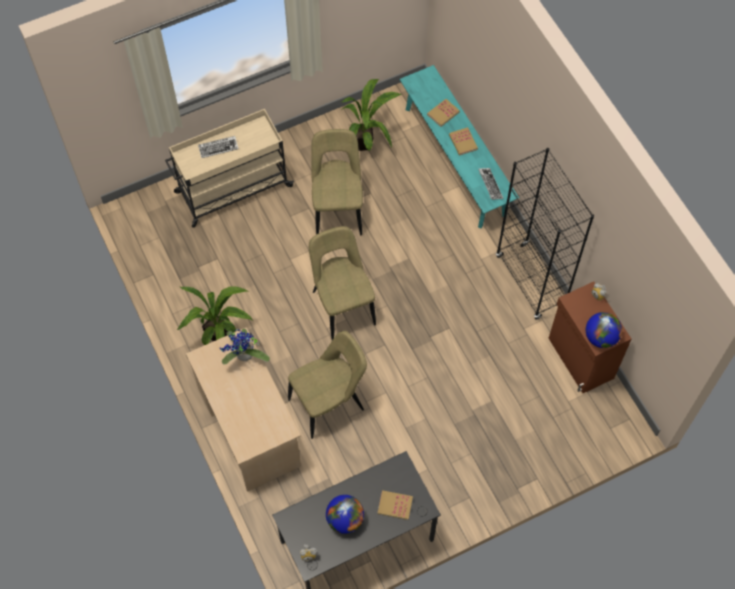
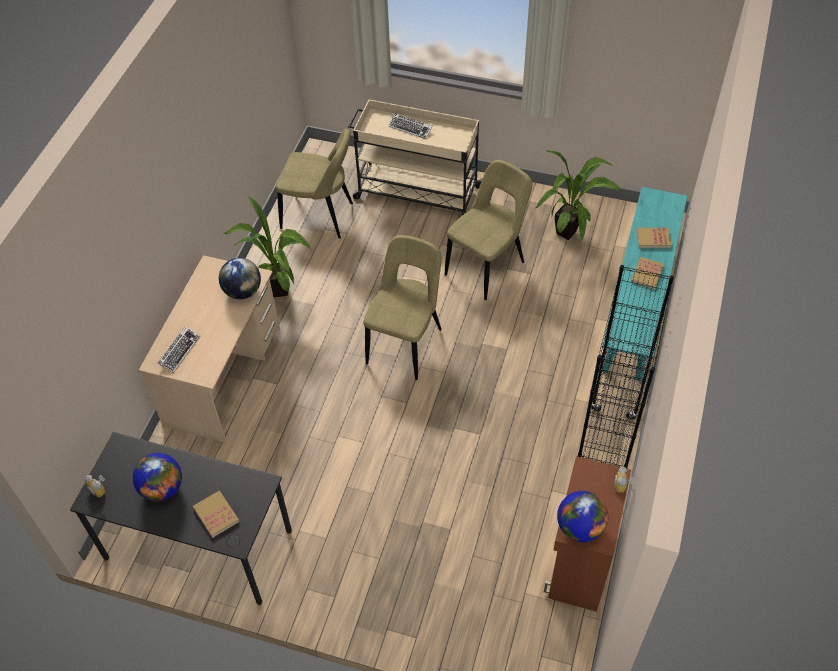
camera: 45 degrees right, 10 degrees down
potted plant [219,329,270,365] -> globe [219,258,261,299]
beige chair [288,331,367,439] -> beige chair moved to [276,129,353,239]
keyboard [478,168,503,200] -> keyboard moved to [158,326,200,373]

